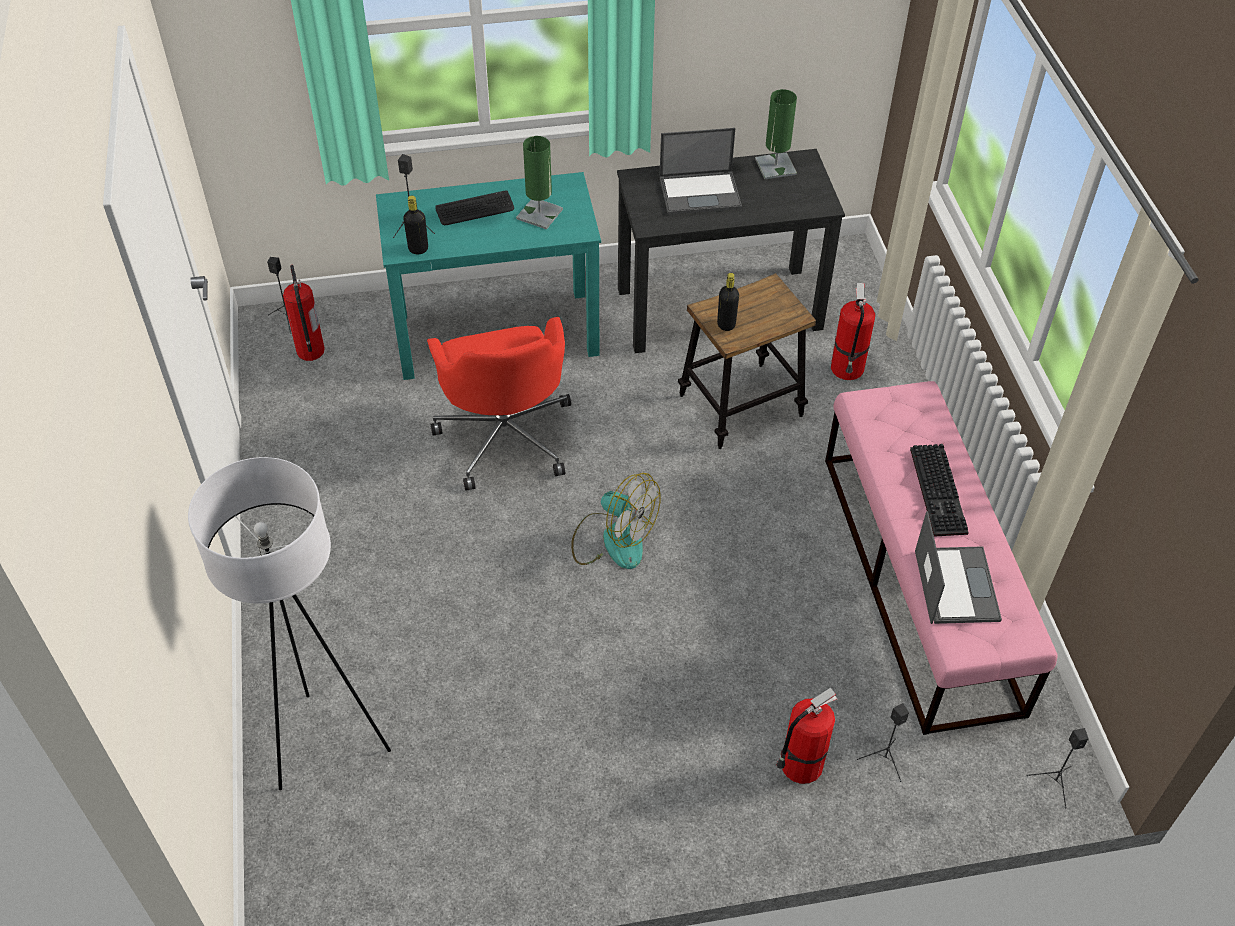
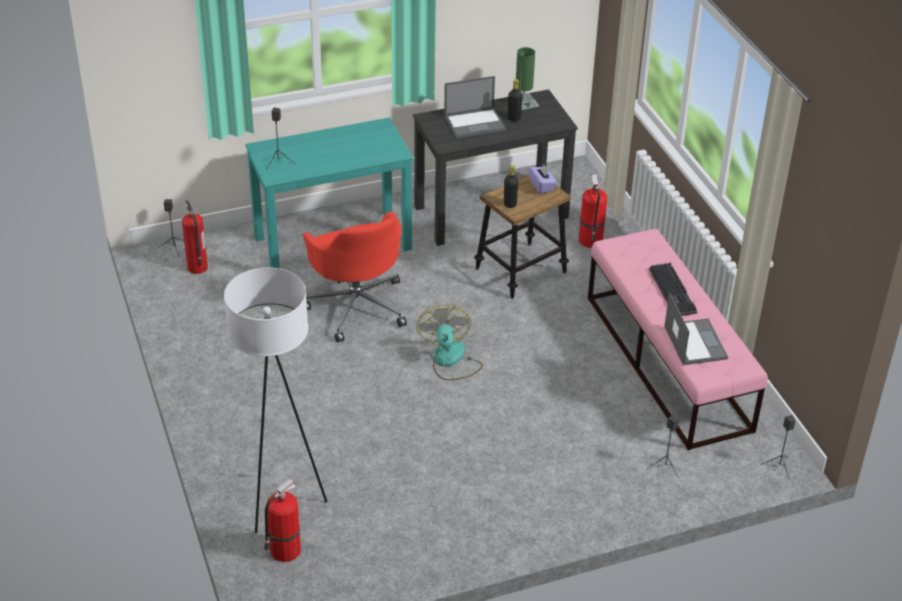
camera: 10 degrees left, 10 degrees down
black bottle [403,196,428,254] -> black bottle moved to [508,79,523,121]
keyboard [435,190,514,225] -> none
green table lamp [516,136,563,230] -> none
fan [571,473,661,569] -> fan turned 120 degrees counterclockwise [416,305,483,380]
fire extinguisher [776,687,838,784] -> fire extinguisher moved to [264,479,301,562]
none -> purple tissue box [529,164,556,194]

